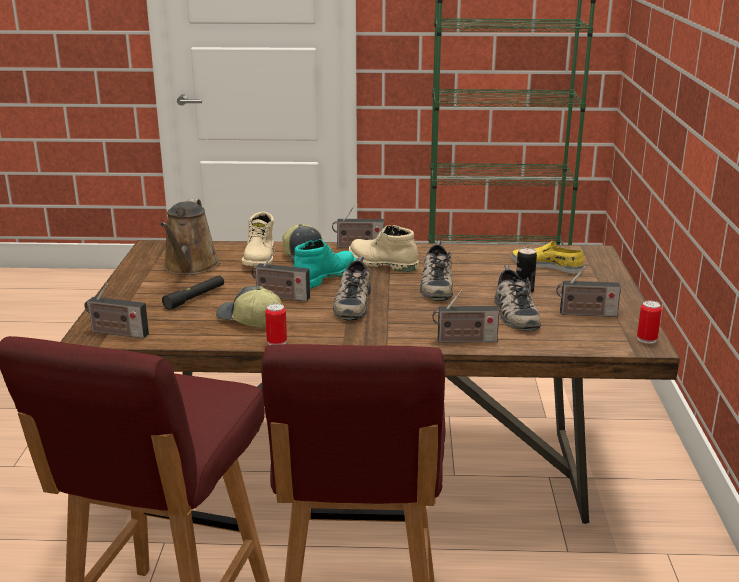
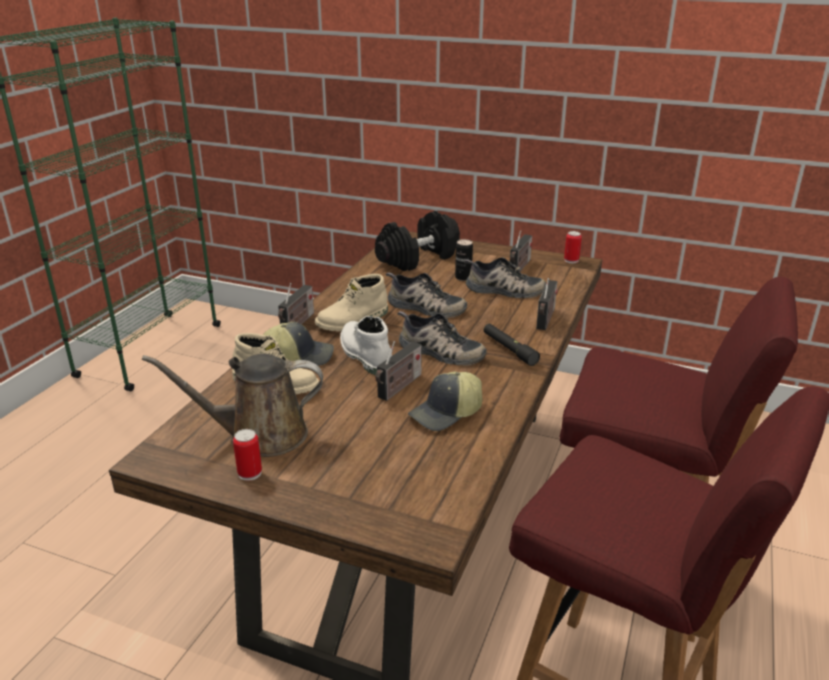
camera: 70 degrees left, 5 degrees up
radio [84,283,149,339] -> none
brown watering can [160,199,220,275] -> brown watering can turned 150 degrees clockwise [142,354,323,457]
black flashlight [162,275,224,310] -> black flashlight moved to [484,324,540,366]
can [265,303,287,345] -> can moved to [233,429,262,481]
turquoise boot [293,239,356,289] -> white boot [340,316,392,375]
yellow shoe [511,241,584,274] -> black dumbbell [375,211,460,271]

